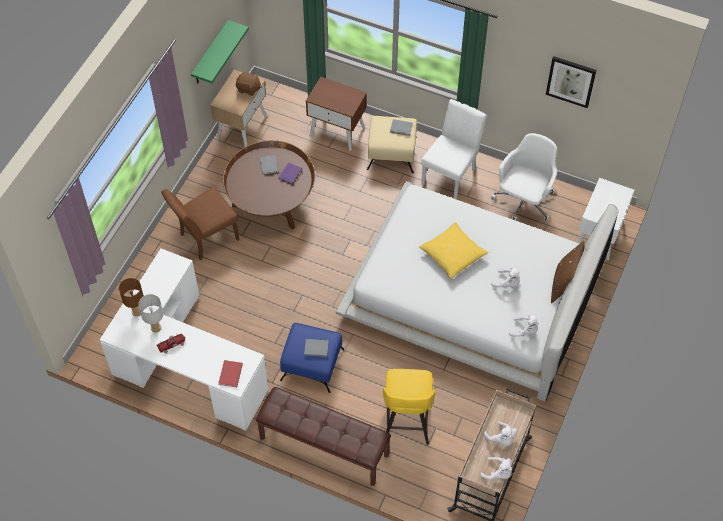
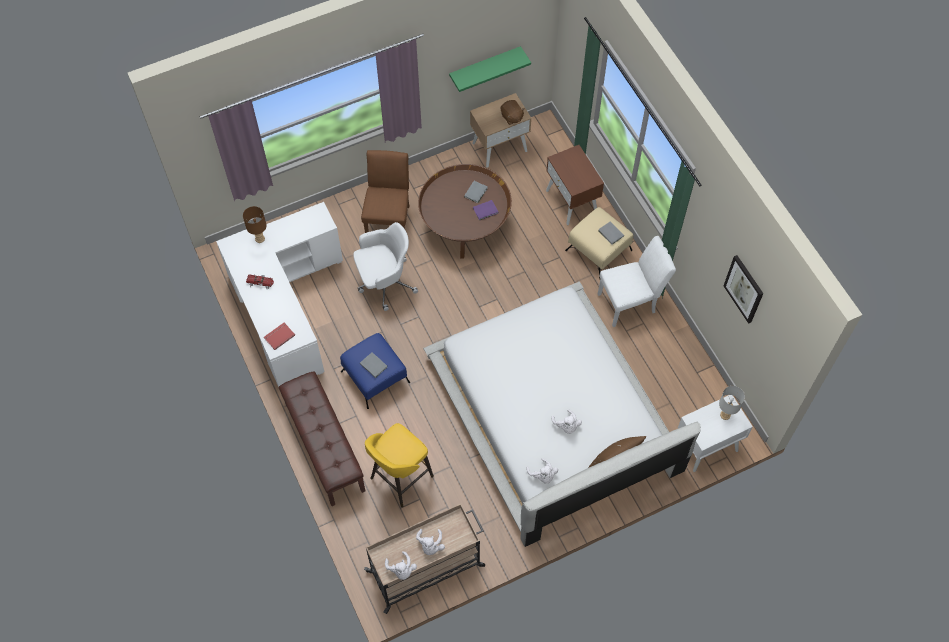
camera: 40 degrees right, 5 degrees up
grey table lamp [138,294,163,332] -> grey table lamp moved to [719,386,745,420]
brown chair [161,187,240,260] -> brown chair turned 90 degrees clockwise [361,150,409,233]
yellow pillow [419,222,488,279] -> none
white office chair [491,133,557,221] -> white office chair moved to [353,222,418,311]

